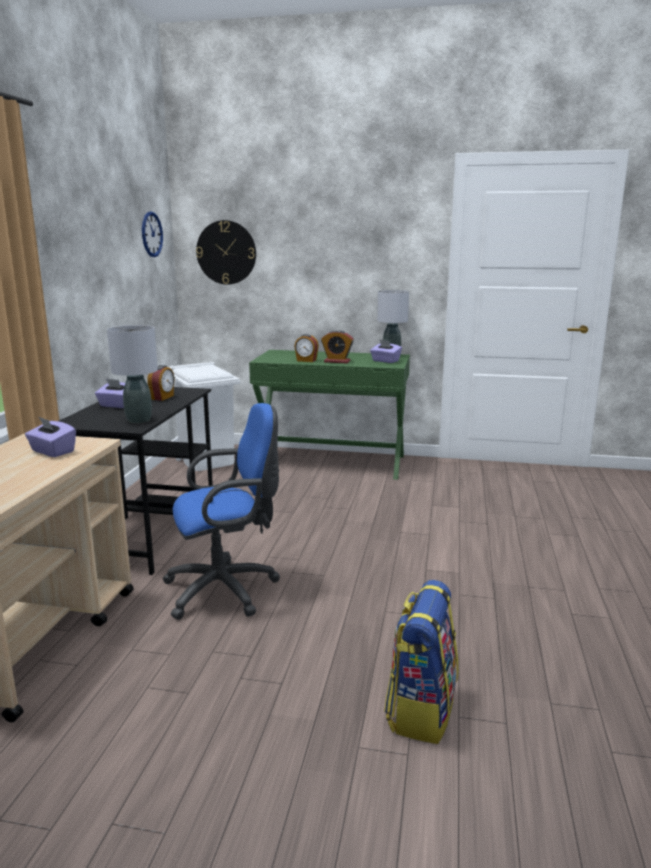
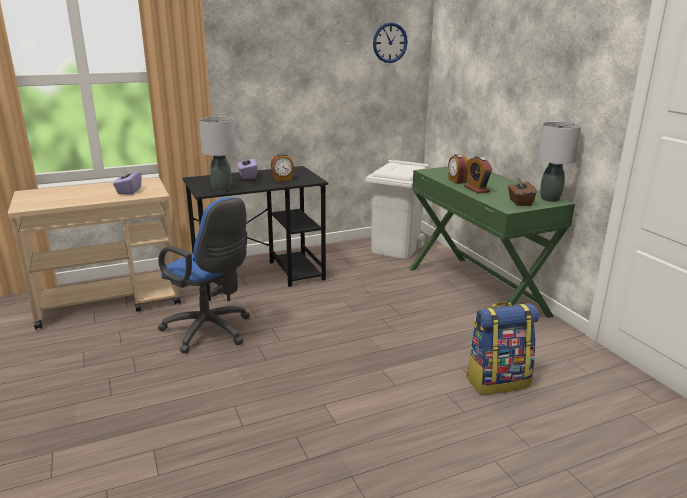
camera: 55 degrees right, 5 degrees up
wall clock [196,220,256,285] -> none
purple tissue box [370,340,402,363] -> brown tissue box [508,178,536,206]
backpack [384,580,458,744] -> backpack moved to [466,302,539,395]

